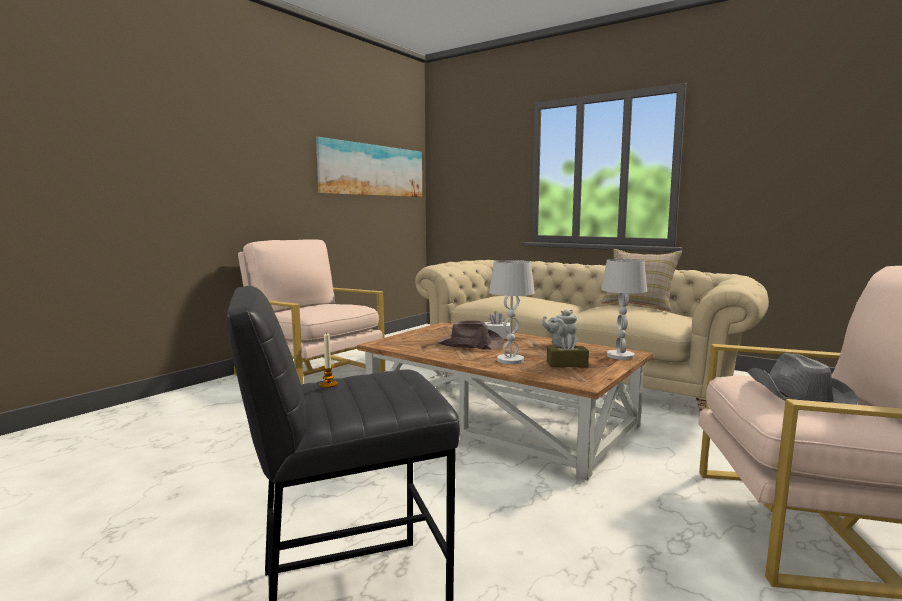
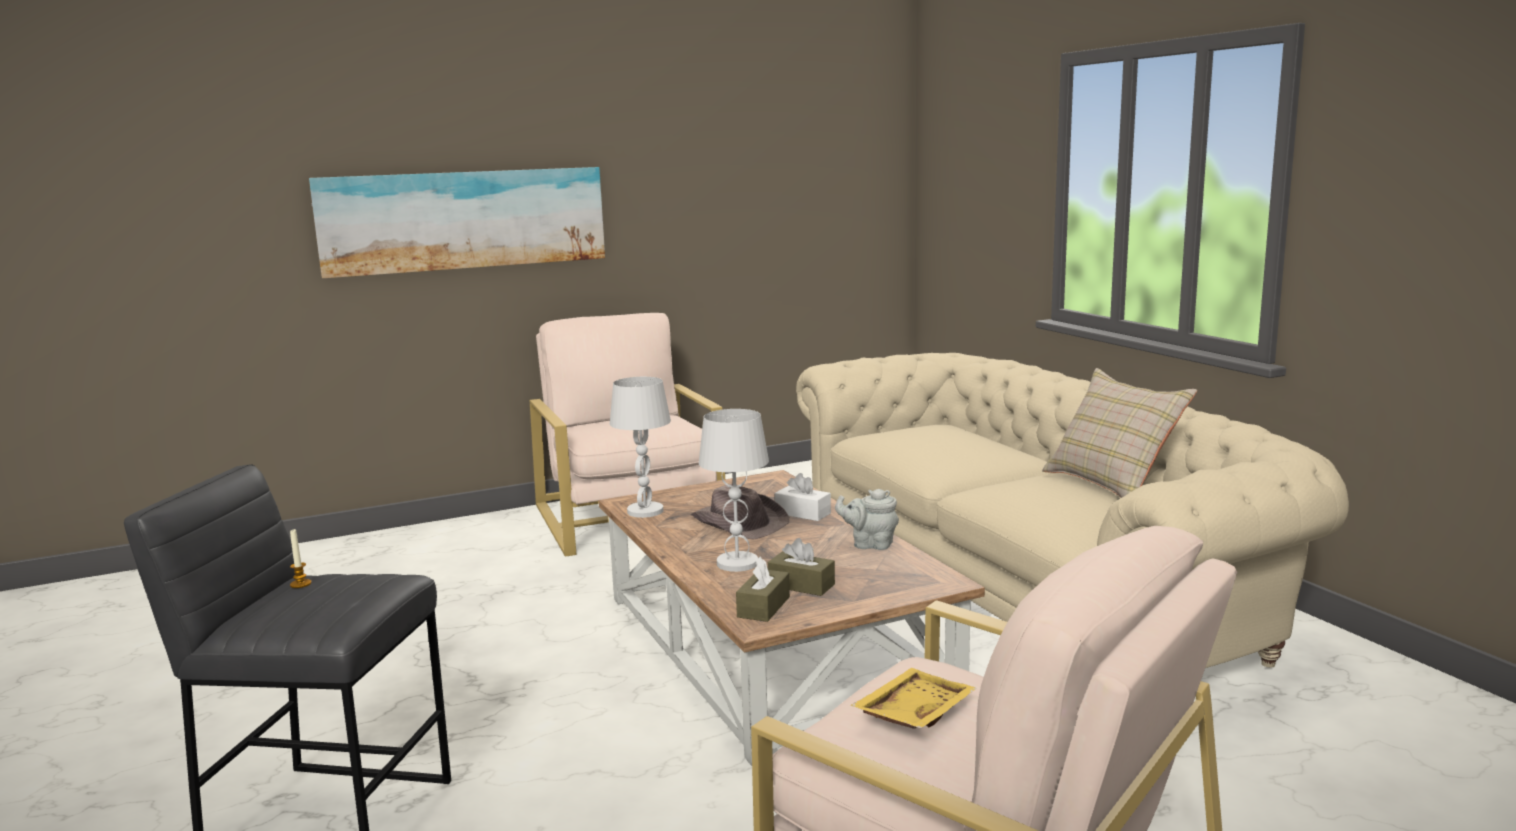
camera: 30 degrees right, 5 degrees up
picture [316,137,422,197] -> picture moved to [309,167,605,278]
white table lamp [601,259,647,360] -> white table lamp moved to [610,377,671,518]
grey hat [747,353,858,405] -> yellow tray [850,668,977,729]
none -> brown tissue box [736,557,790,622]

